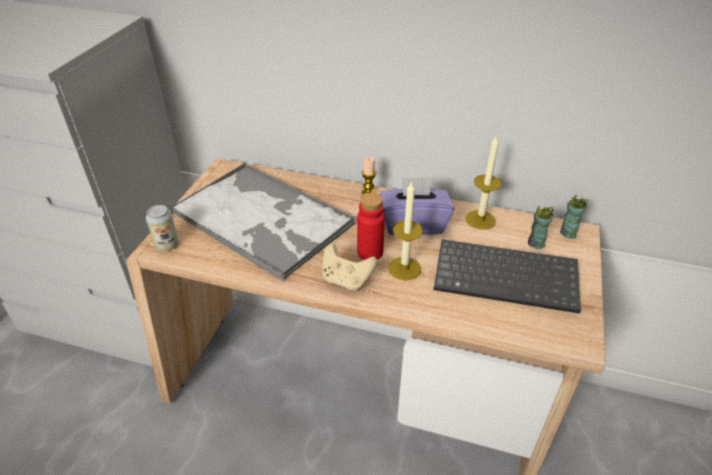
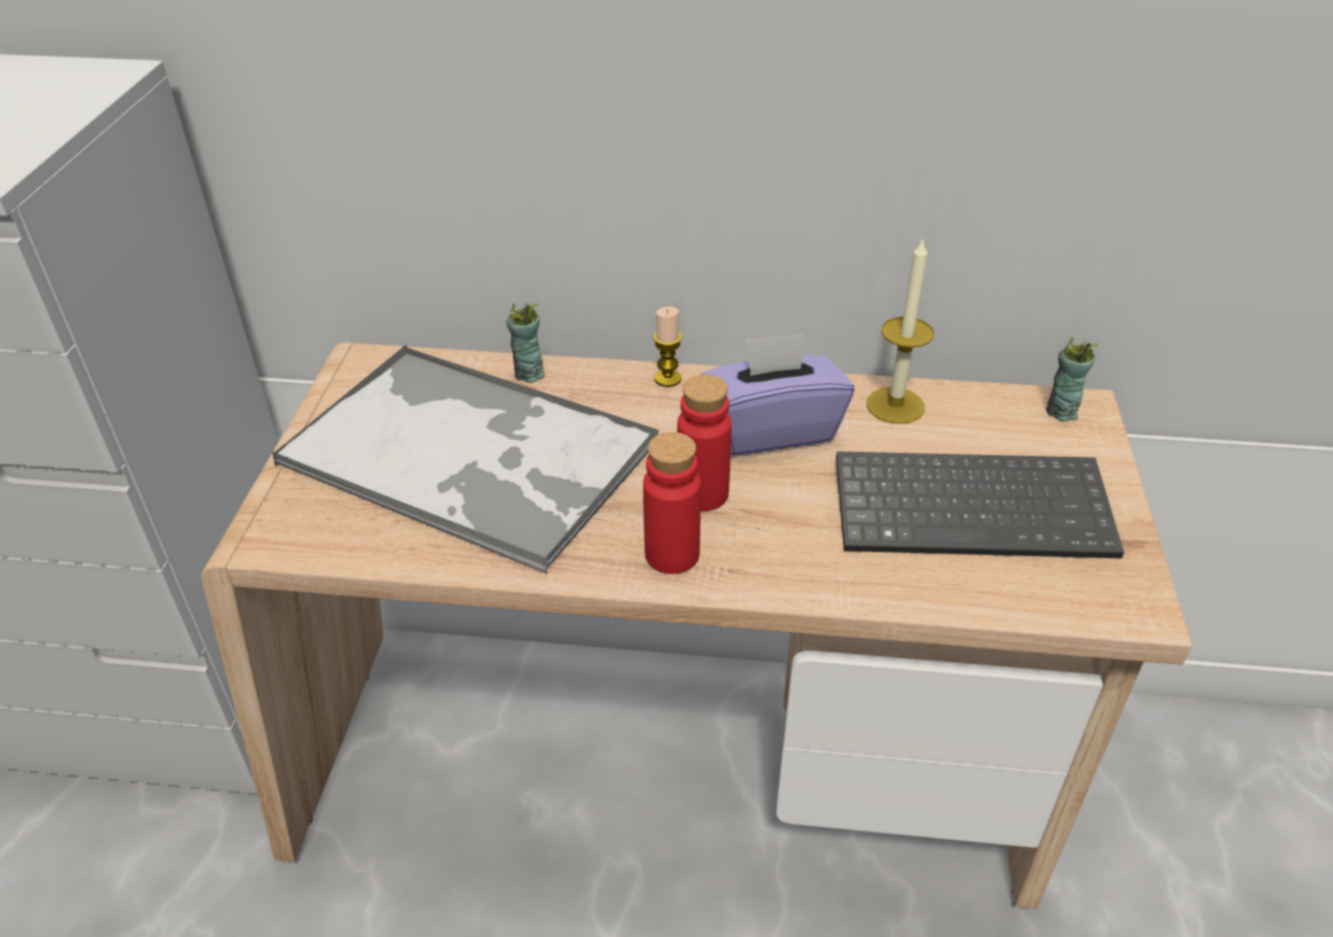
camera: 10 degrees left, 0 degrees up
can [146,205,179,251] -> none
beige game controller [322,243,377,290] -> red bottle [643,432,701,574]
candle [388,181,423,280] -> none
cup [528,205,554,249] -> cup moved to [506,304,545,383]

